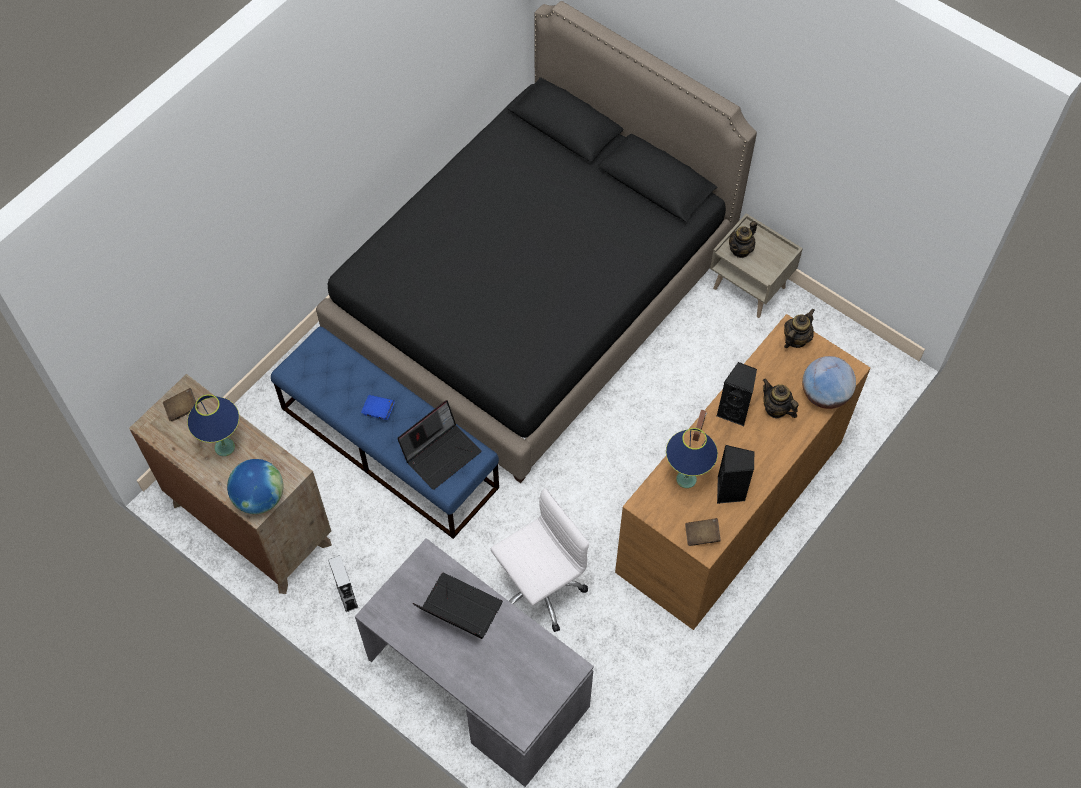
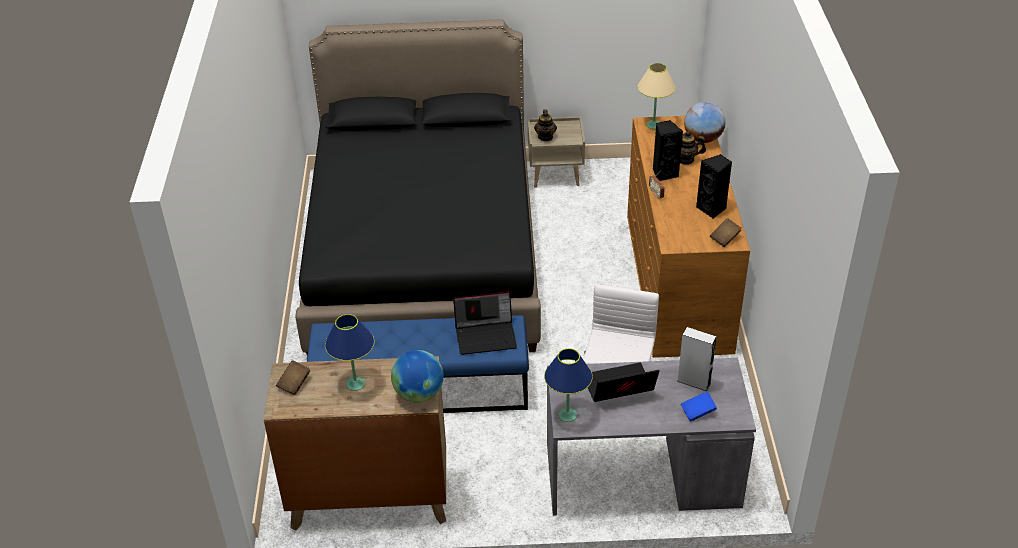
camera: 40 degrees left, 20 degrees down
grey speaker [328,555,358,612] -> grey speaker moved to [677,327,716,391]
blue book [361,395,395,420] -> blue book moved to [681,391,717,421]
laptop [397,400,481,490] -> laptop turned 75 degrees clockwise [453,291,517,355]
blue table lamp [666,428,718,488] -> blue table lamp moved to [544,348,593,422]
teapot [784,309,815,348] -> beige table lamp [637,63,676,129]

